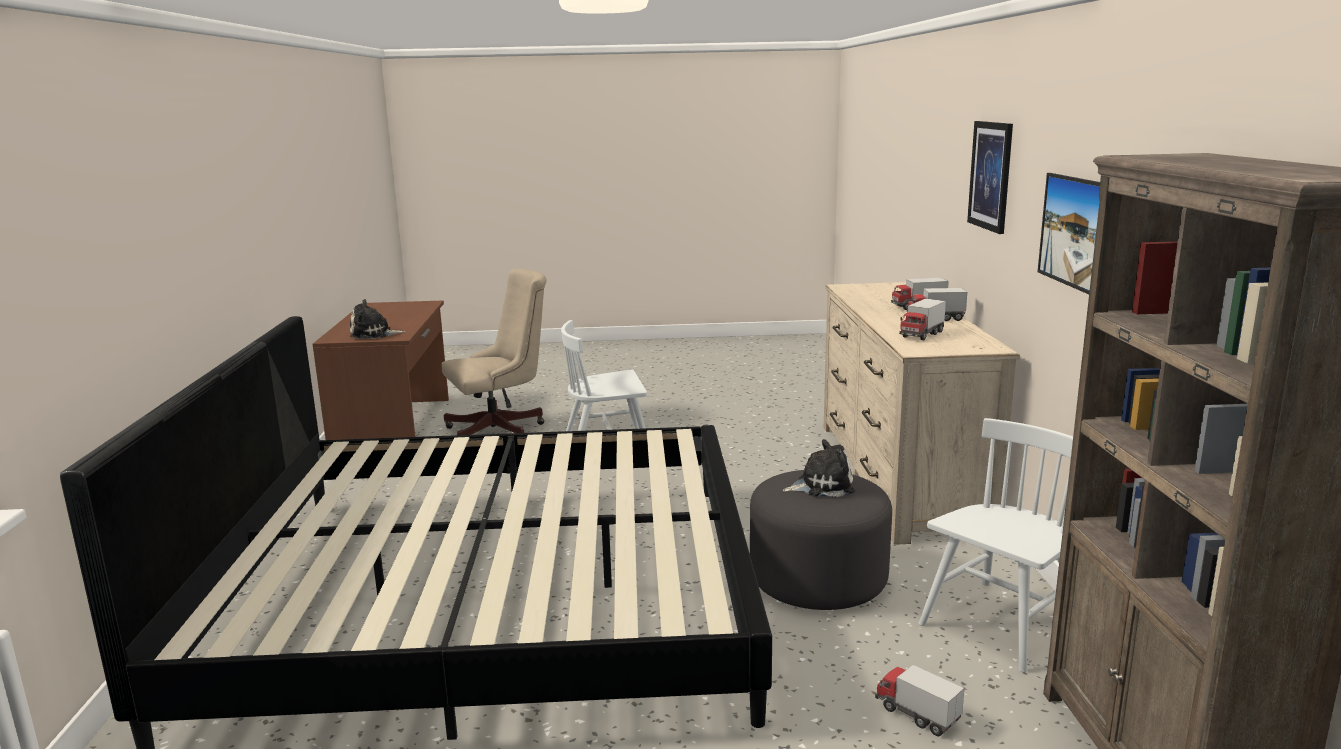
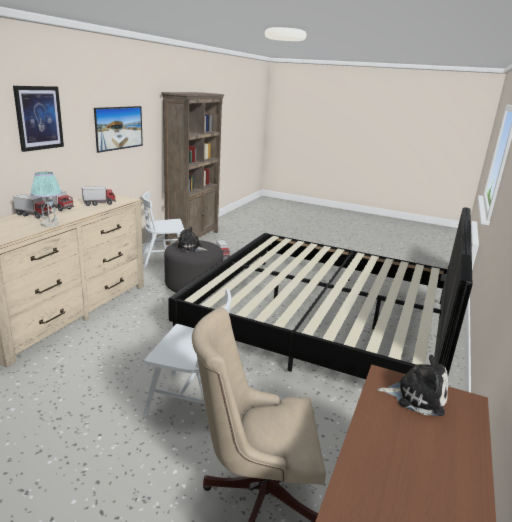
camera: 155 degrees left, 5 degrees up
none -> table lamp [31,172,62,227]

